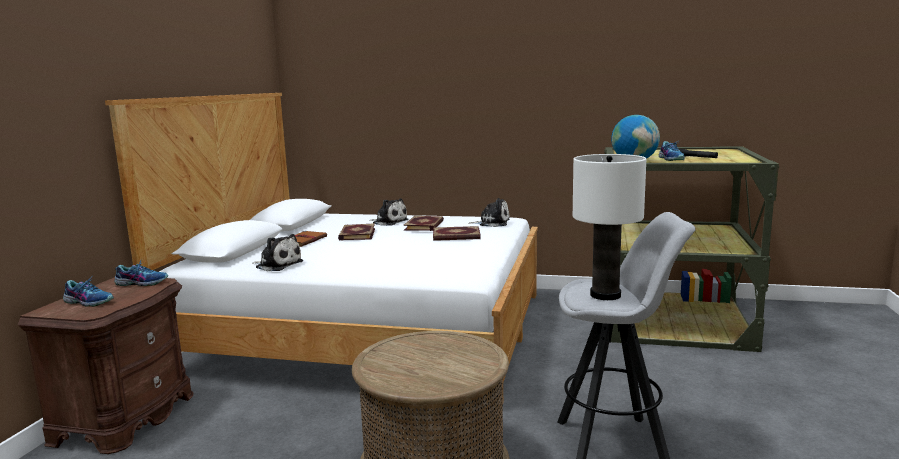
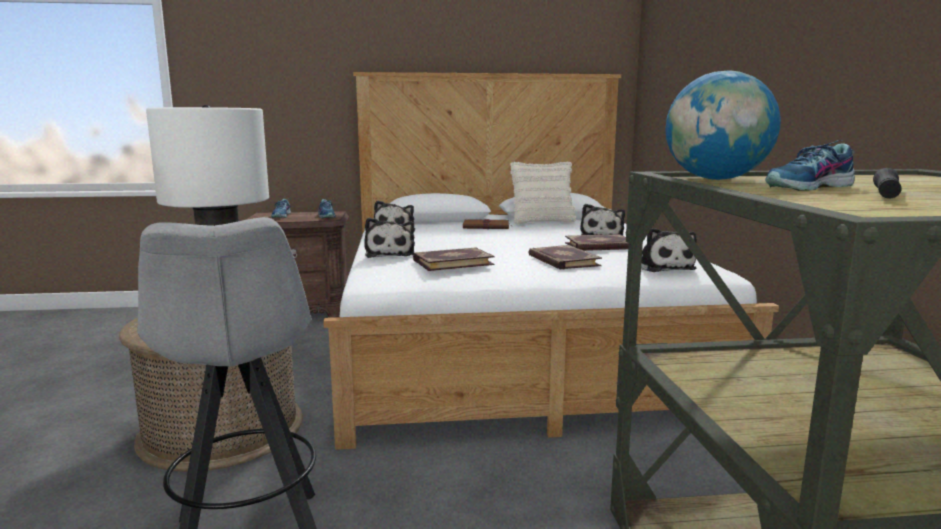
camera: 70 degrees right, 0 degrees up
book [338,223,375,241] -> book moved to [413,247,495,271]
none -> plush toy [364,217,415,258]
none -> beige pillow [510,162,577,225]

